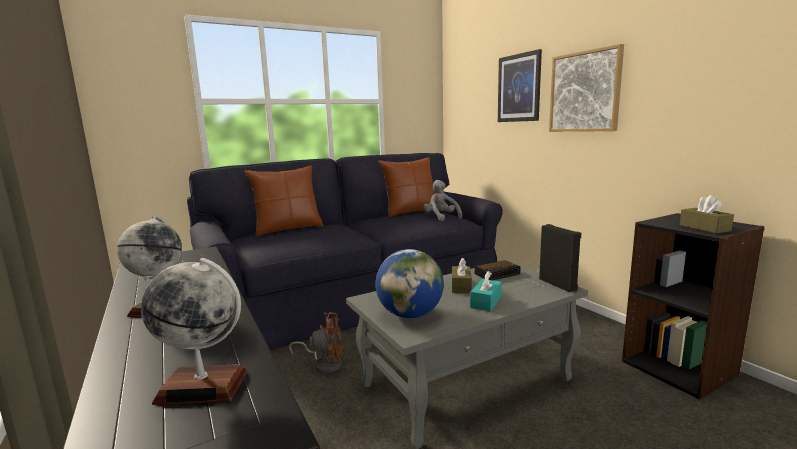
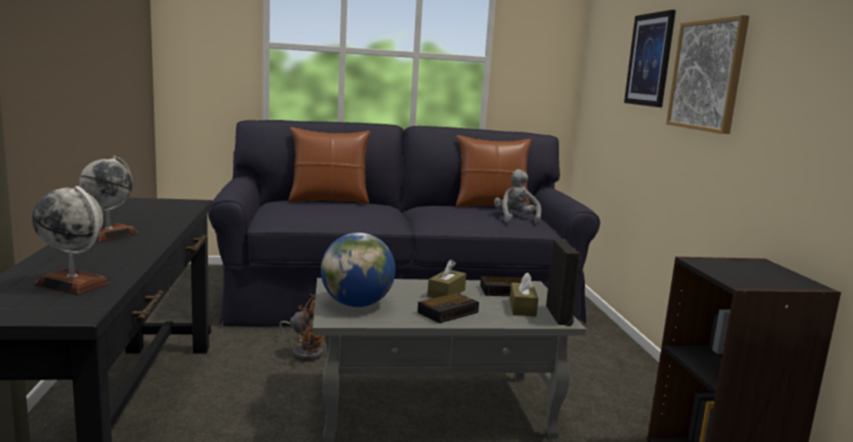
camera: 20 degrees right, 0 degrees up
turquoise tissue box [470,271,502,311] -> alarm clock [417,293,479,323]
brown tissue box [680,195,734,233] -> brown tissue box moved to [509,273,538,317]

